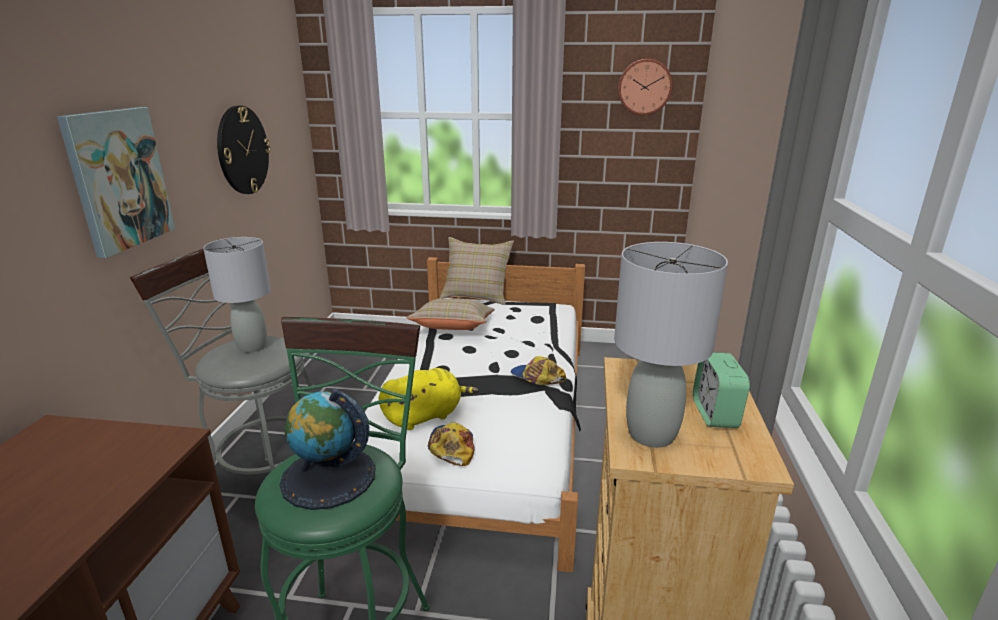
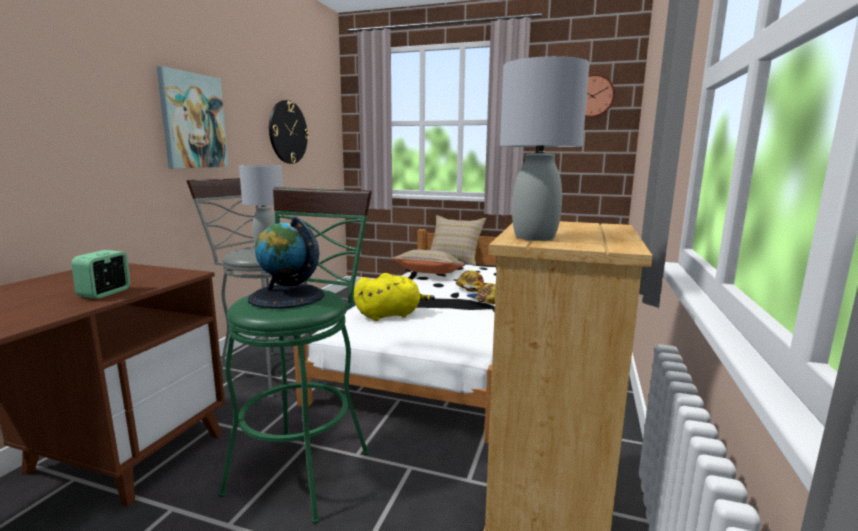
camera: 10 degrees right, 10 degrees down
cap [428,423,475,466] -> cap moved to [456,270,485,292]
alarm clock [693,352,750,428] -> alarm clock moved to [71,250,130,299]

